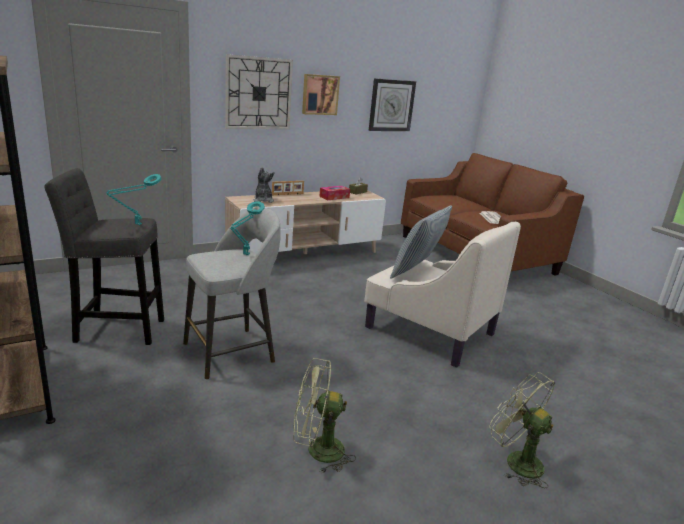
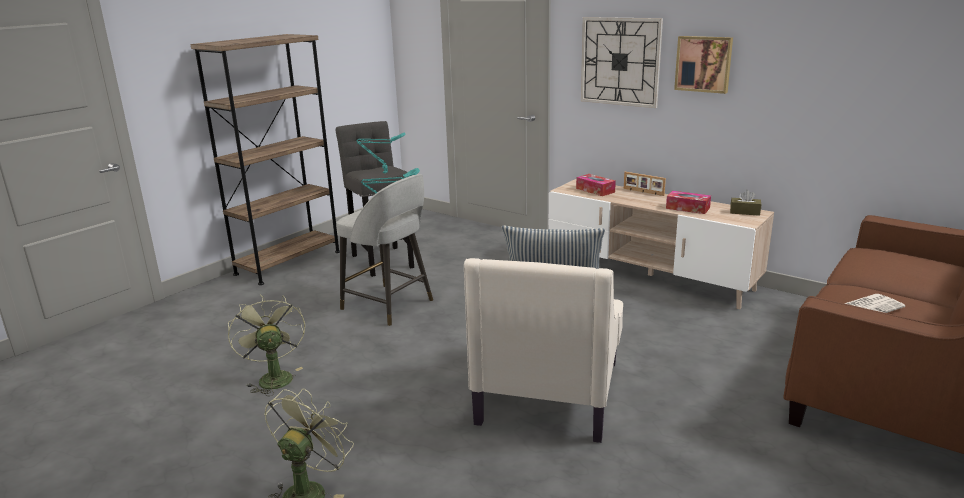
camera: 70 degrees right, 0 degrees up
plush toy [253,167,274,203] -> tissue box [576,174,616,196]
wall clock [369,78,416,131] -> none

